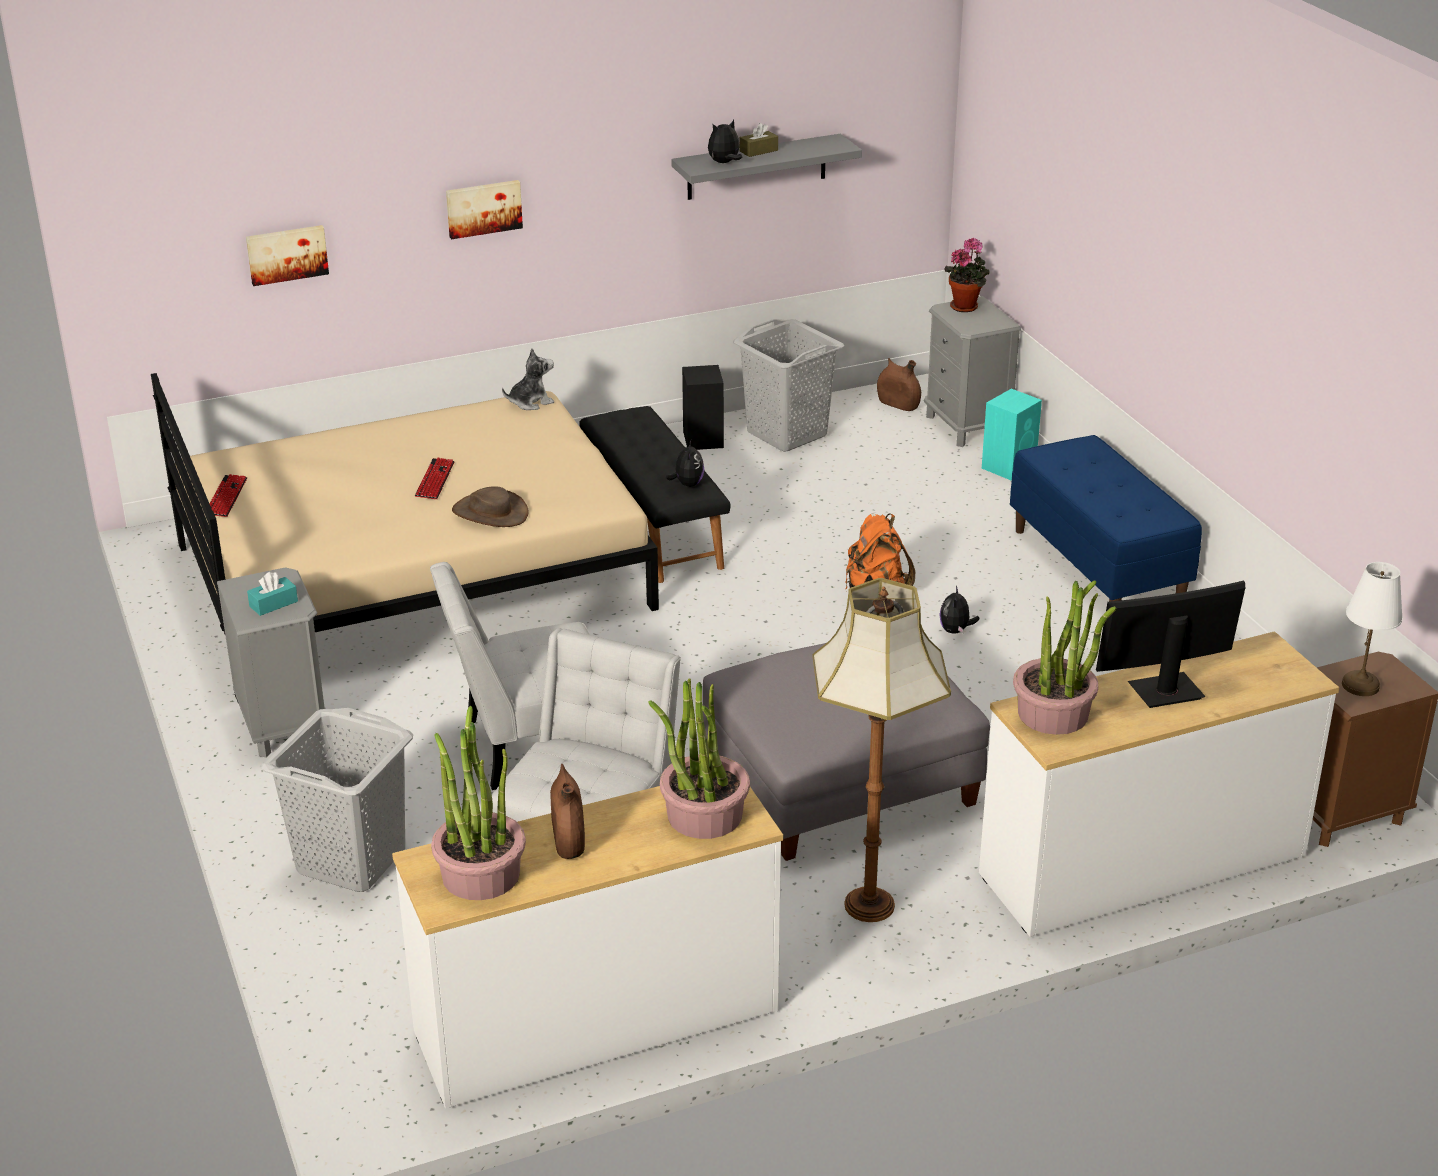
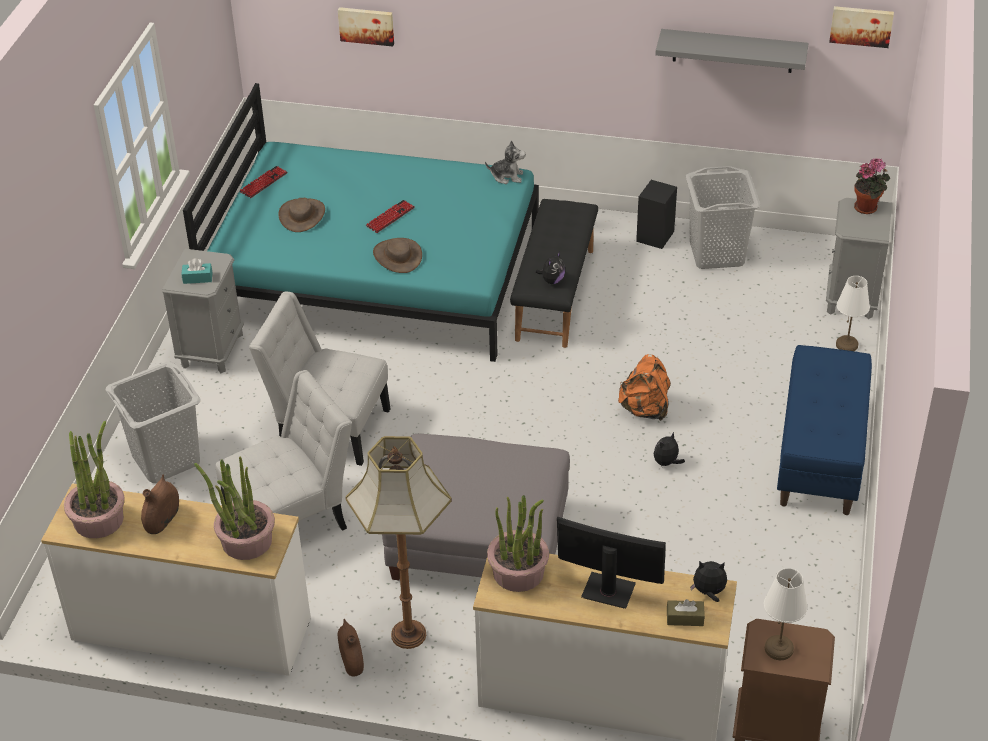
camera: 35 degrees right, 10 degrees up
beige bed [151,373,659,702] -> turquoise bed [183,83,539,362]
picture [446,180,523,239] -> picture moved to [829,6,894,48]
plush toy [708,120,742,163] -> plush toy moved to [690,561,727,602]
brown tissue box [740,123,778,157] -> brown tissue box moved to [667,599,705,626]
brown vase [877,358,921,411] -> brown vase moved to [337,619,364,676]
turquoise speaker [982,389,1042,481] -> white table lamp [836,276,870,351]
none -> brown hat [278,198,325,232]

